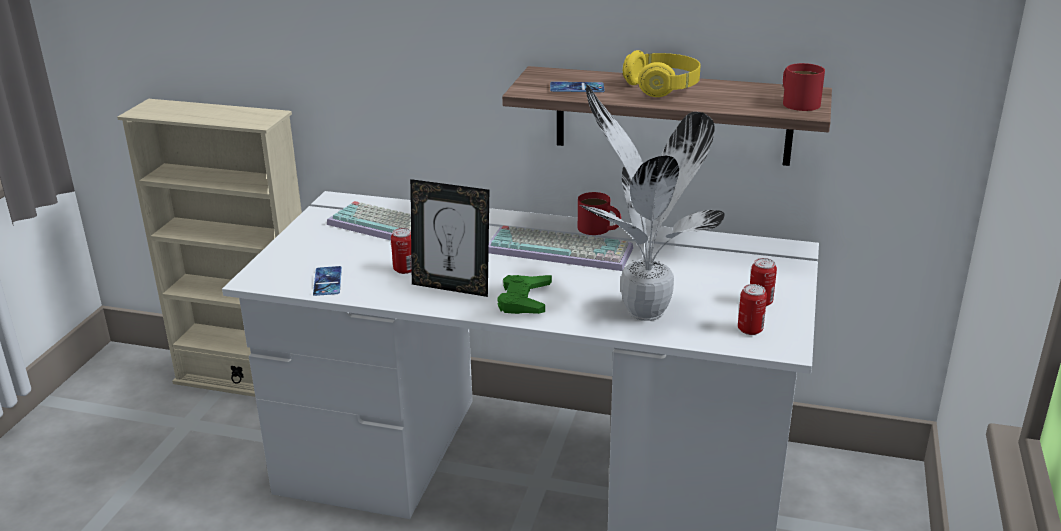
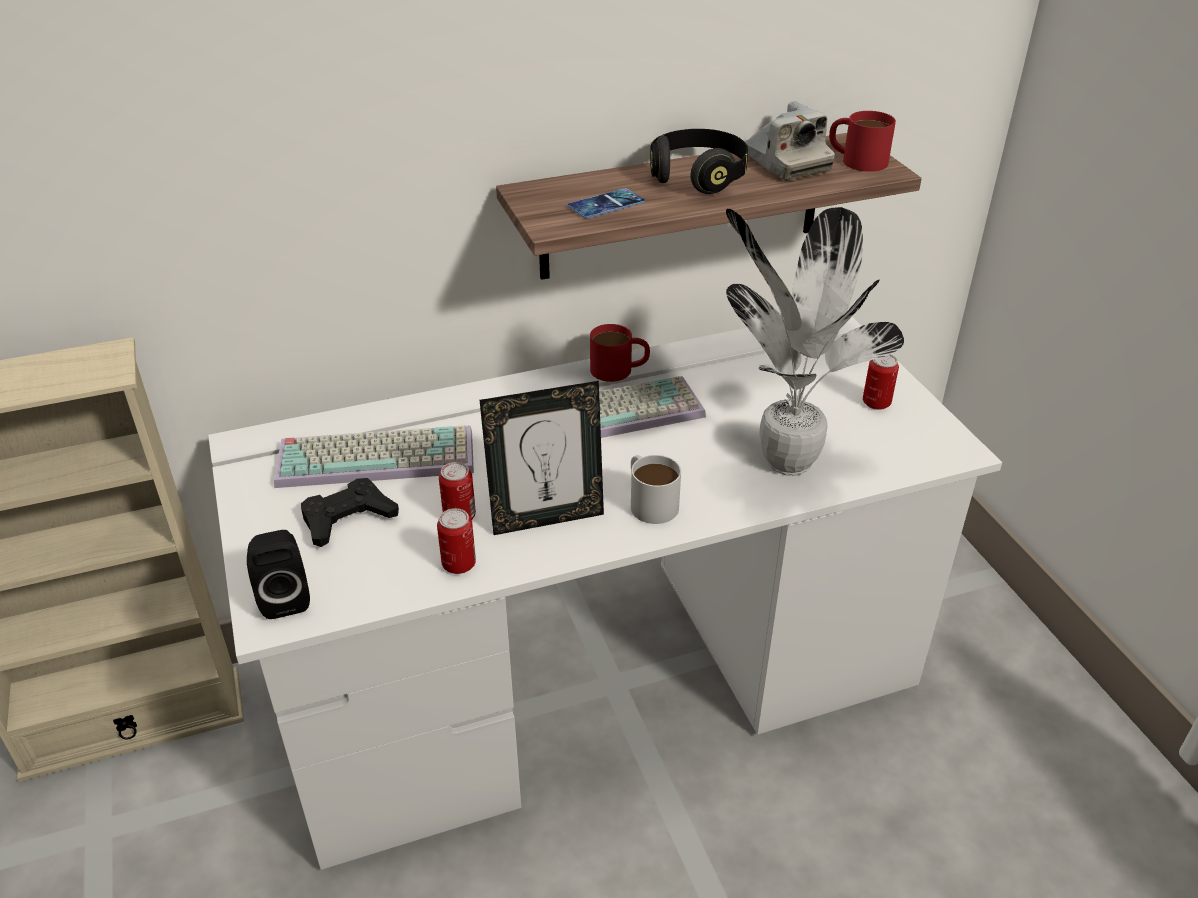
camera: 35 degrees left, 10 degrees up
phone [313,266,342,296] -> none
green game controller [497,275,552,314] -> white mug [631,455,681,524]
yellow headphones [623,50,700,97] -> black headphones [650,129,748,194]
can [738,284,767,335] -> can moved to [437,508,476,574]
none -> black speaker [247,530,310,619]
none -> black game controller [301,478,399,547]
none -> camera [744,101,835,181]

